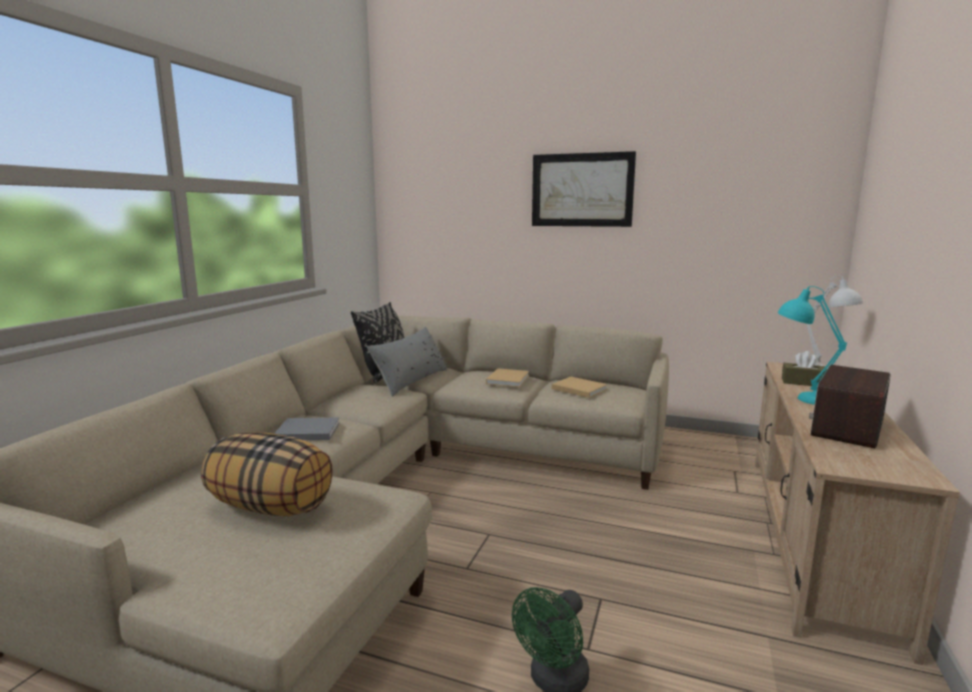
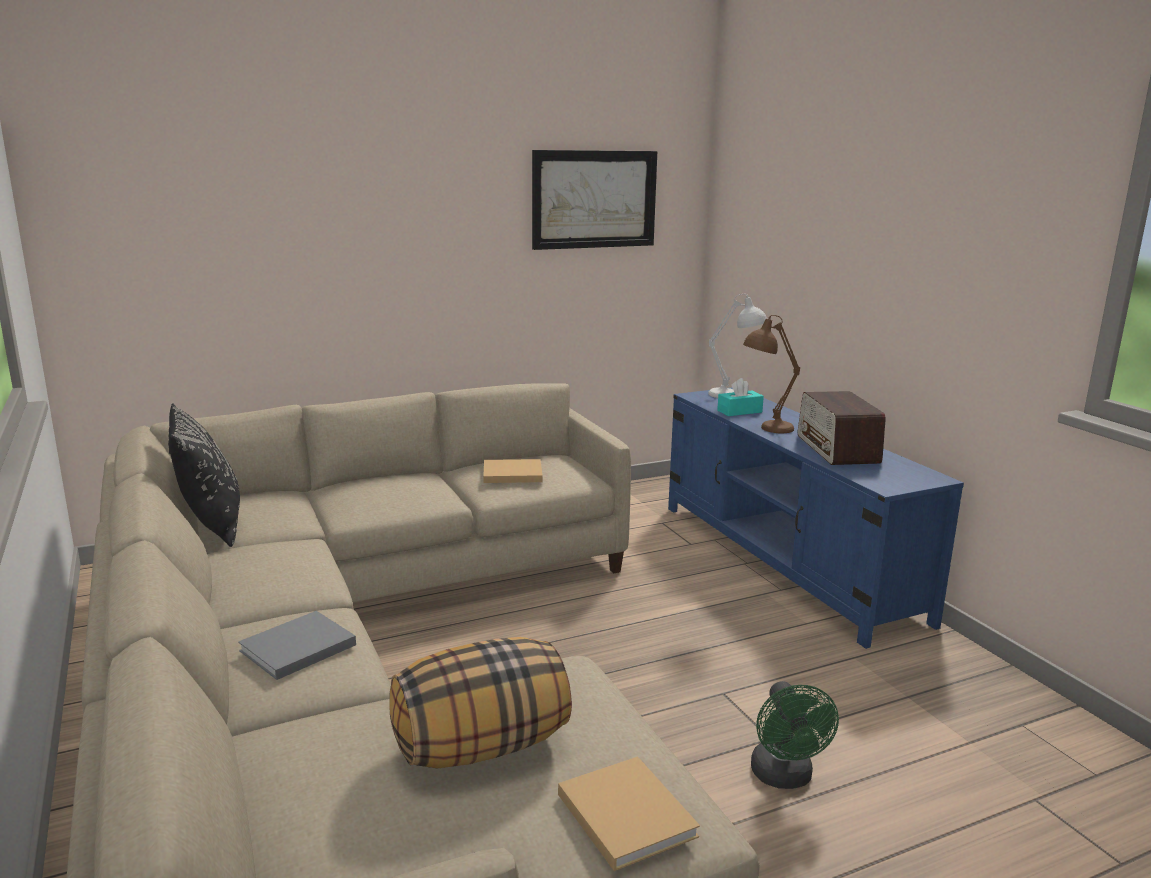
camera: 45 degrees left, 5 degrees up
grey pillow [367,327,448,397] -> none
beige book [486,368,529,387] -> beige book moved to [558,756,700,871]
picture [532,151,636,227] -> picture moved to [532,150,657,250]
beige tv stand [755,362,960,665] -> blue tv stand [668,387,964,649]
turquoise table lamp [778,286,847,405] -> brown table lamp [743,315,800,433]
brown tissue box [782,351,827,386] -> turquoise tissue box [717,378,764,416]

